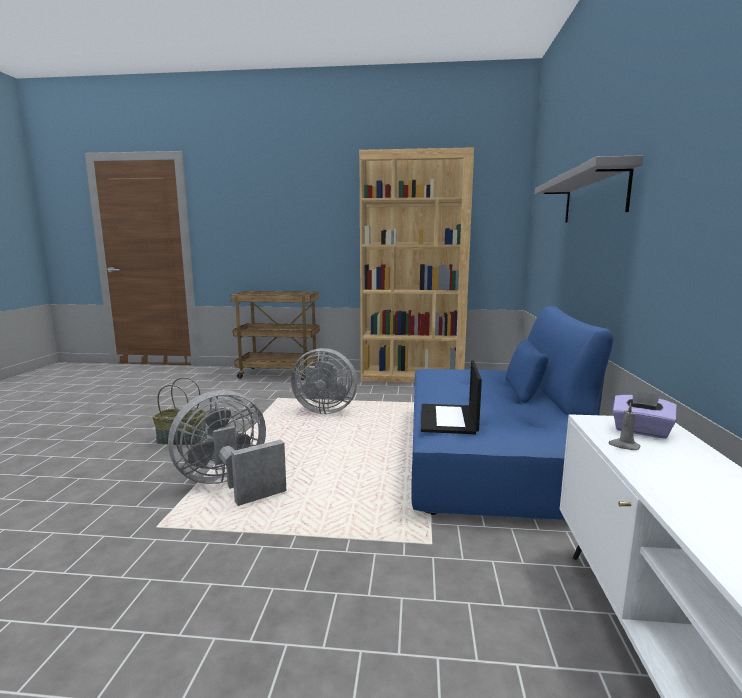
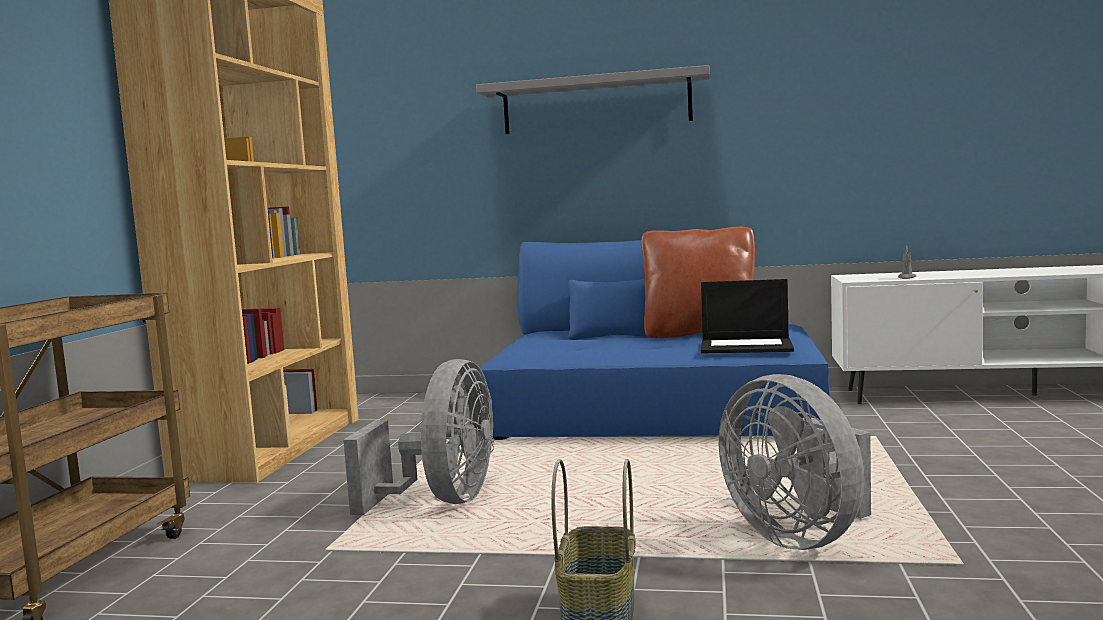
camera: 85 degrees left, 5 degrees down
purple tissue box [613,390,676,439] -> none
none -> brown pillow [641,226,755,338]

